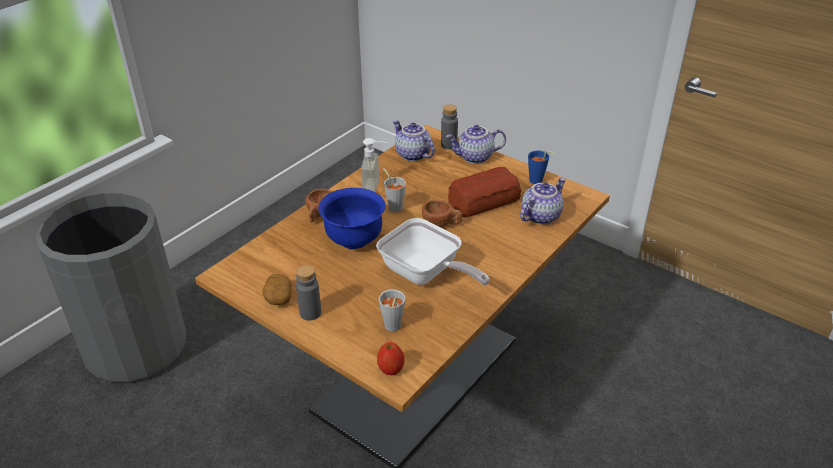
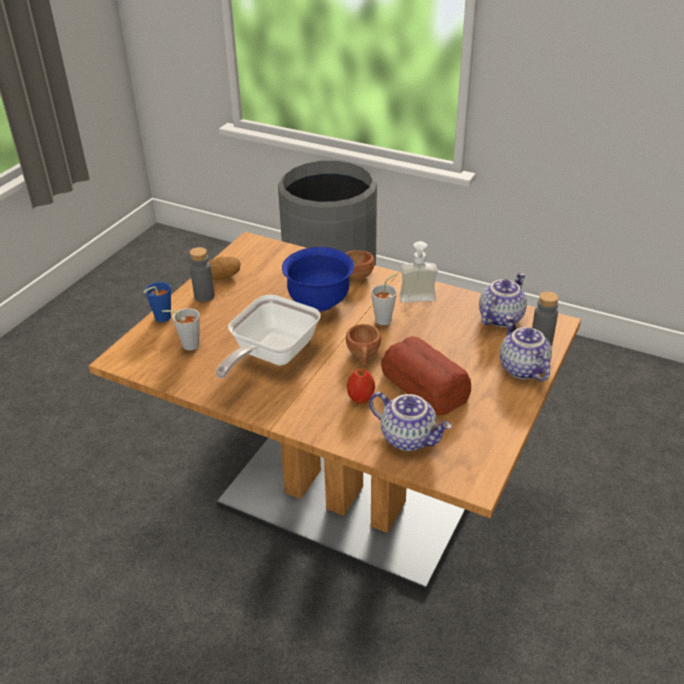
camera: 80 degrees right, 0 degrees up
apple [377,342,405,375] -> apple moved to [347,369,375,404]
blue cup [528,150,556,184] -> blue cup moved to [144,282,171,322]

